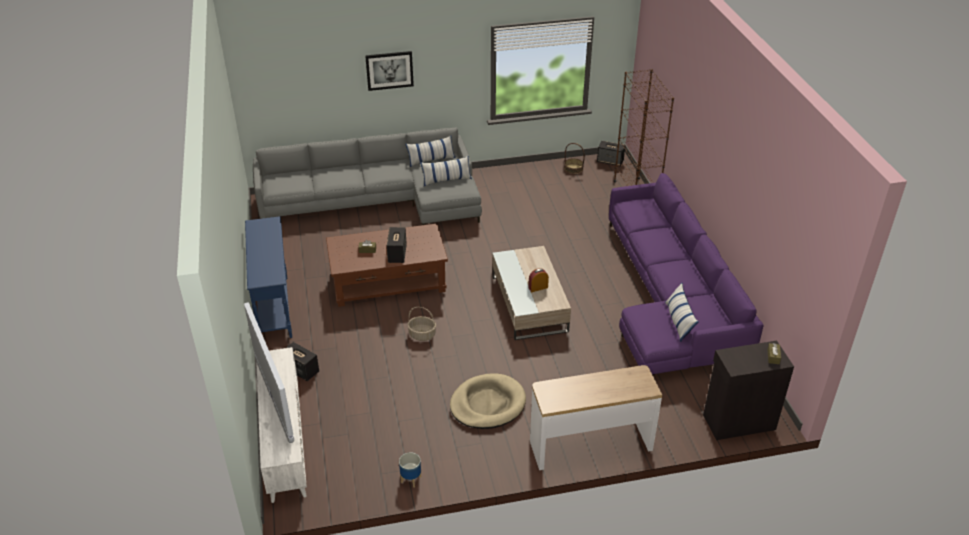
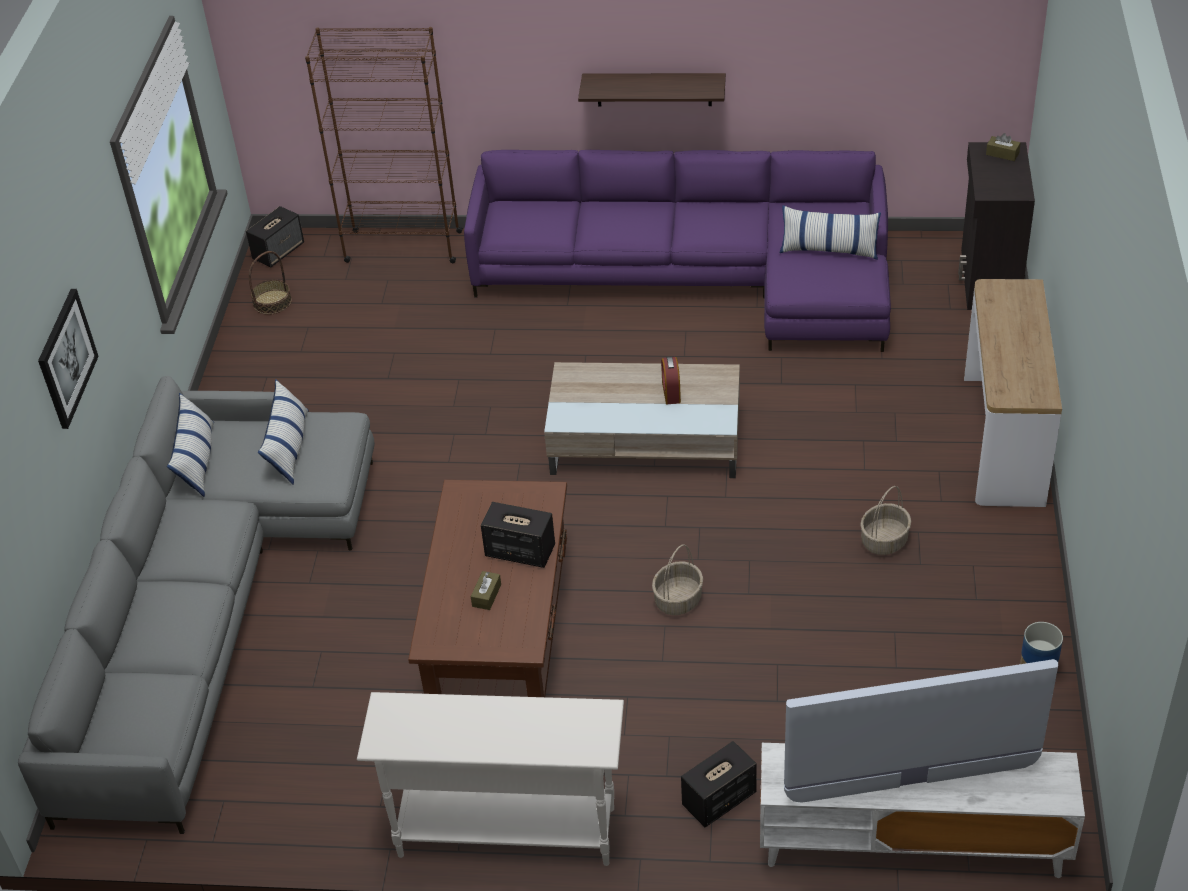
camera: 70 degrees left, 5 degrees up
blue console table [245,216,292,338] -> white console table [357,692,624,866]
beige dog bed [450,374,526,429] -> basket [860,486,911,555]
none -> shelf [578,73,726,106]

